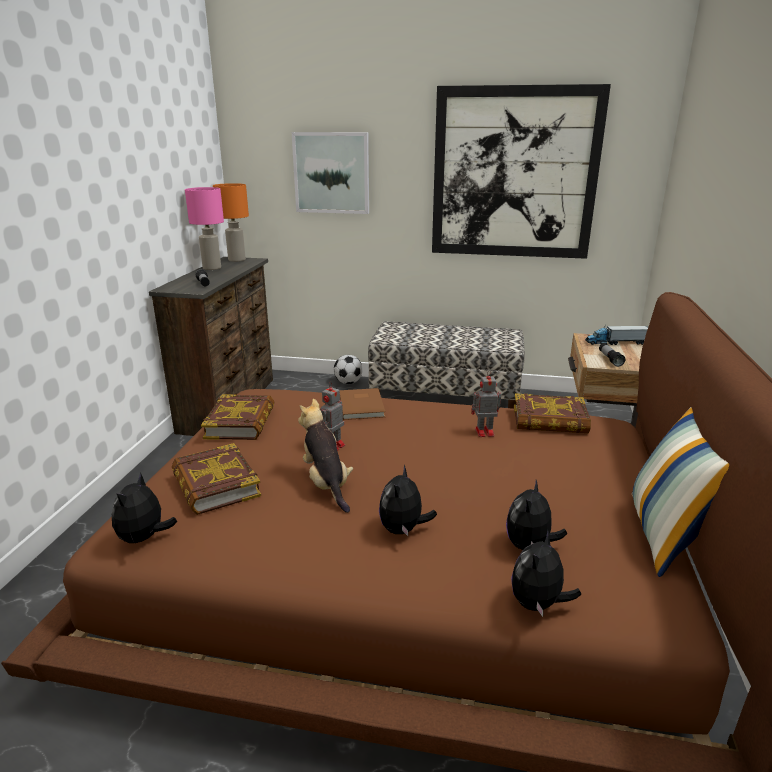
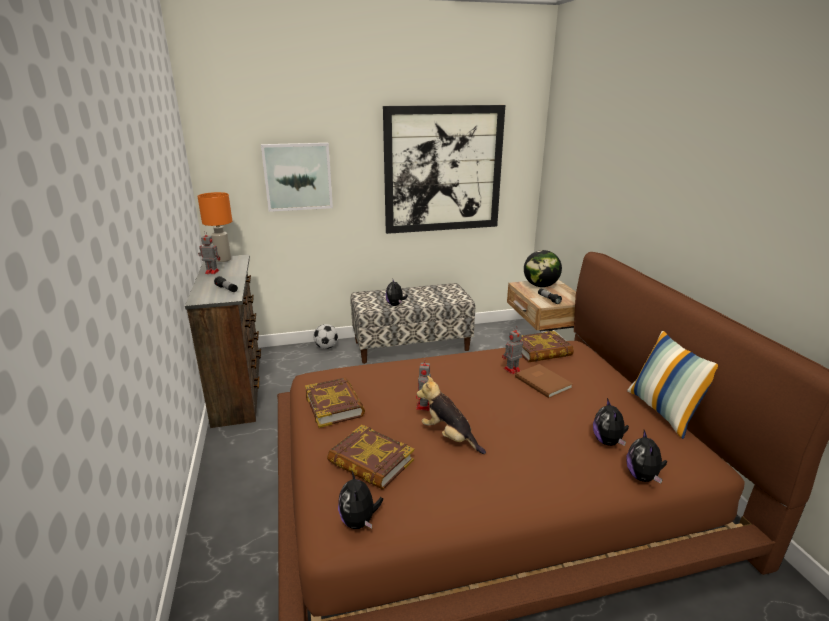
camera: 25 degrees left, 0 degrees up
pink table lamp [185,187,224,270] -> toy robot [198,232,220,274]
brown book [340,388,386,420] -> brown book moved to [515,364,573,398]
plush toy [379,465,437,536] -> plush toy moved to [386,278,408,306]
toy truck [585,325,648,345] -> globe [524,250,562,287]

